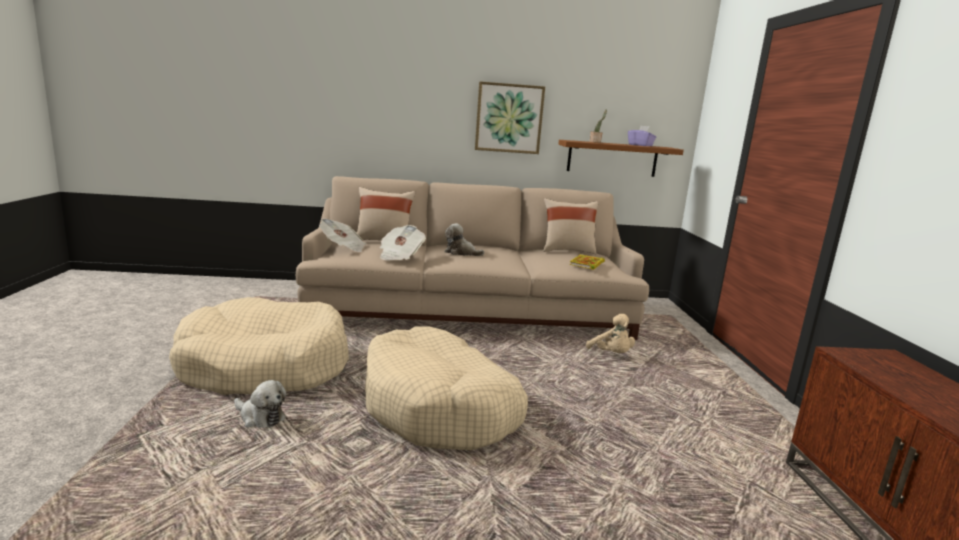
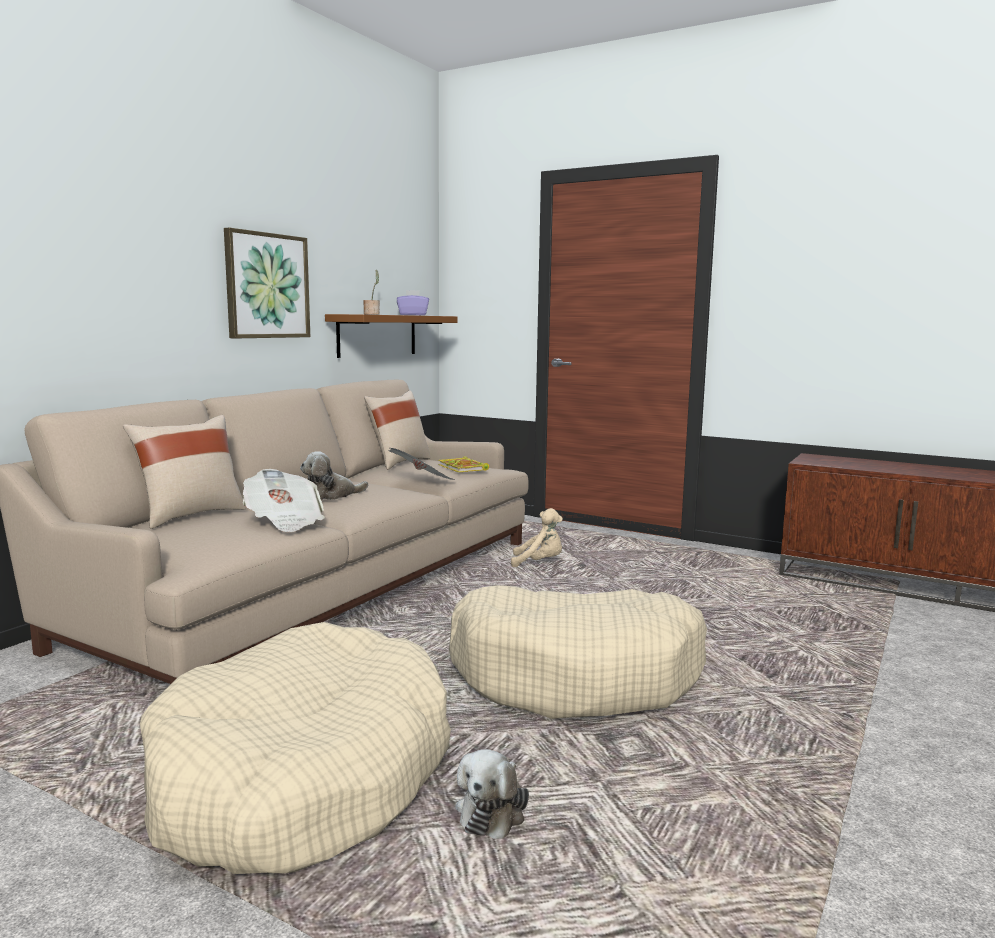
camera: 55 degrees left, 5 degrees down
plush toy [234,380,287,428] -> plush toy turned 135 degrees clockwise [455,749,529,839]
newspaper [319,218,366,252] -> newspaper moved to [388,448,455,480]

